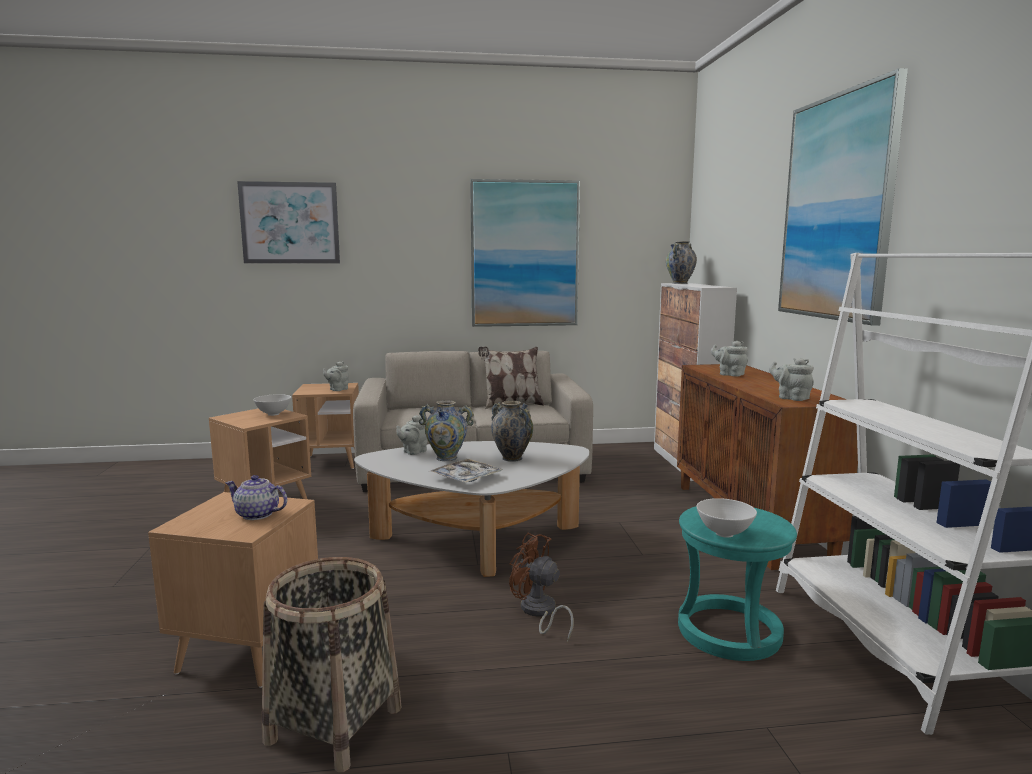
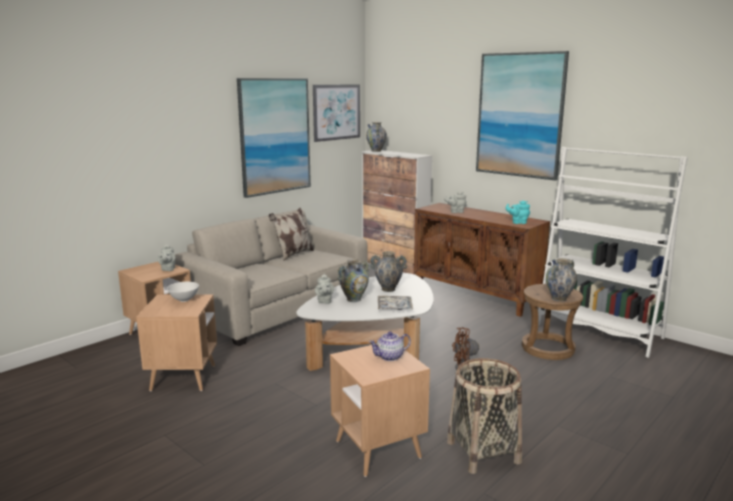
camera: 40 degrees left, 5 degrees up
picture [237,181,340,264] -> picture moved to [313,84,360,142]
turquoise stool [678,506,797,661] -> brown stool [522,284,583,360]
white bowl [697,498,757,538] -> vase [546,258,577,301]
grey teapot [769,358,814,401] -> turquoise teapot [506,201,530,224]

